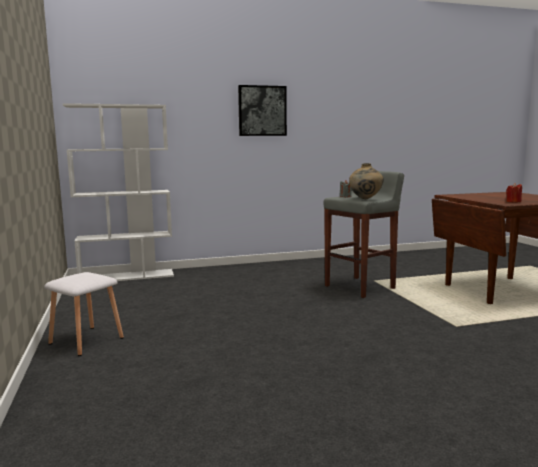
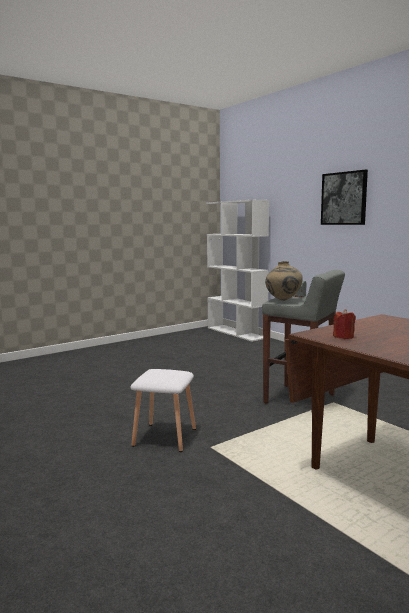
camera: 70 degrees right, 0 degrees up
white stool [44,272,124,356] -> white stool moved to [130,369,196,452]

